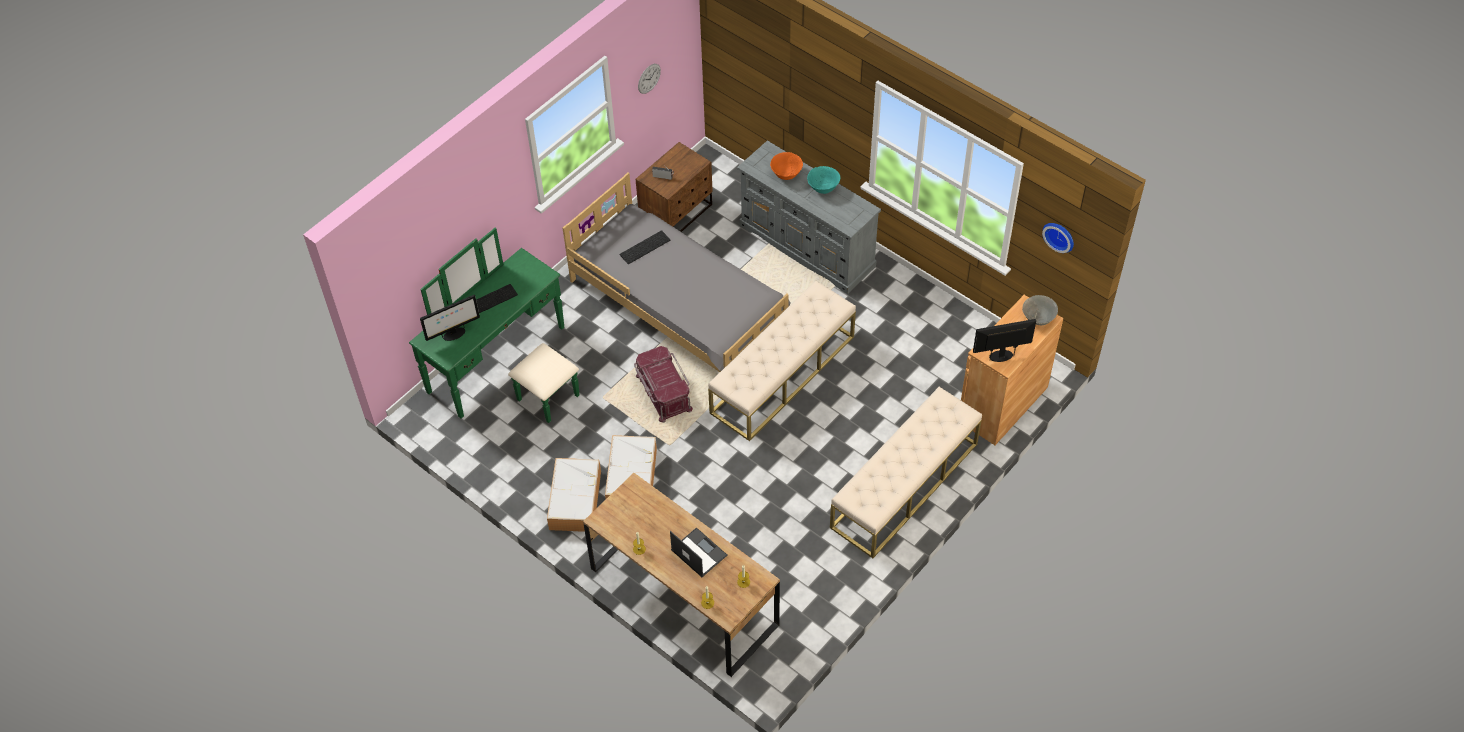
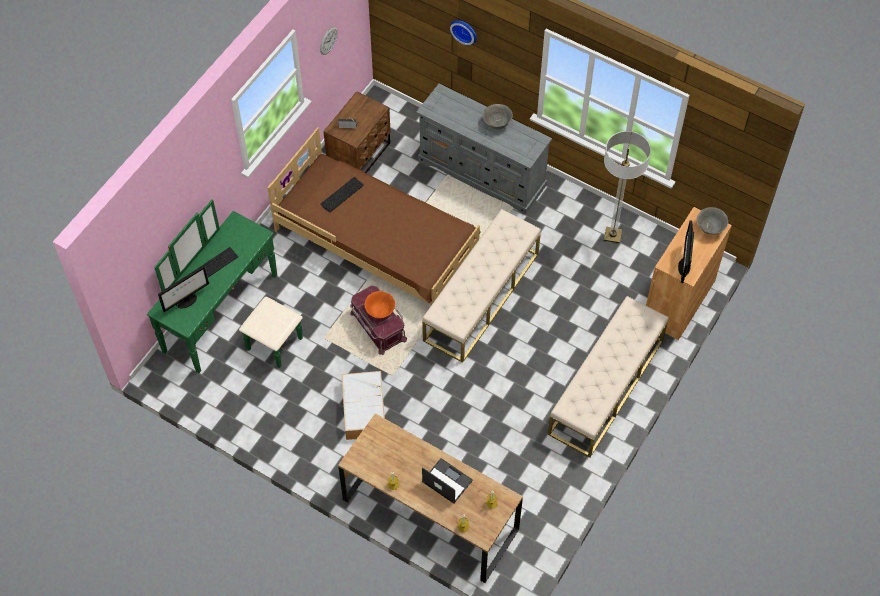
camera: 10 degrees left, 5 degrees up
storage box [547,458,601,532] -> none
grey bed [563,172,791,372] -> brown bed [267,127,481,305]
orange bowl [770,152,803,180] -> orange bowl moved to [365,291,395,319]
turquoise bowl [807,166,840,194] -> grey bowl [483,104,513,129]
monitor [973,319,1036,362] -> monitor turned 60 degrees counterclockwise [678,220,694,283]
wall clock [1042,223,1074,253] -> wall clock moved to [450,20,477,45]
none -> floor lamp [604,131,651,243]

